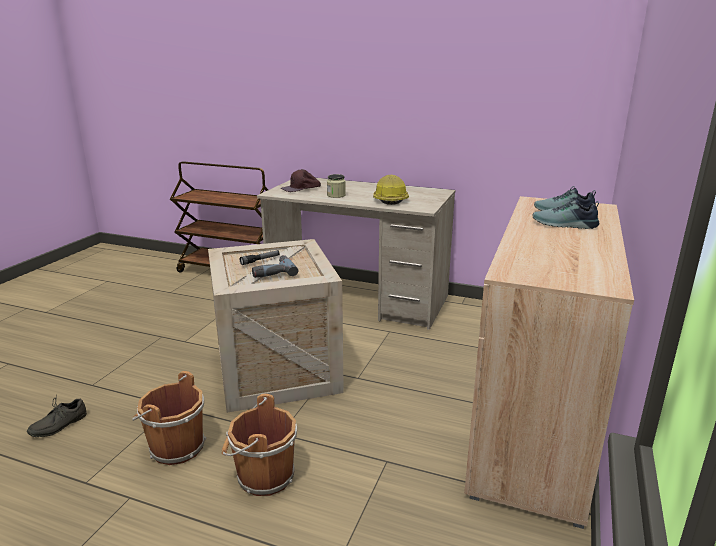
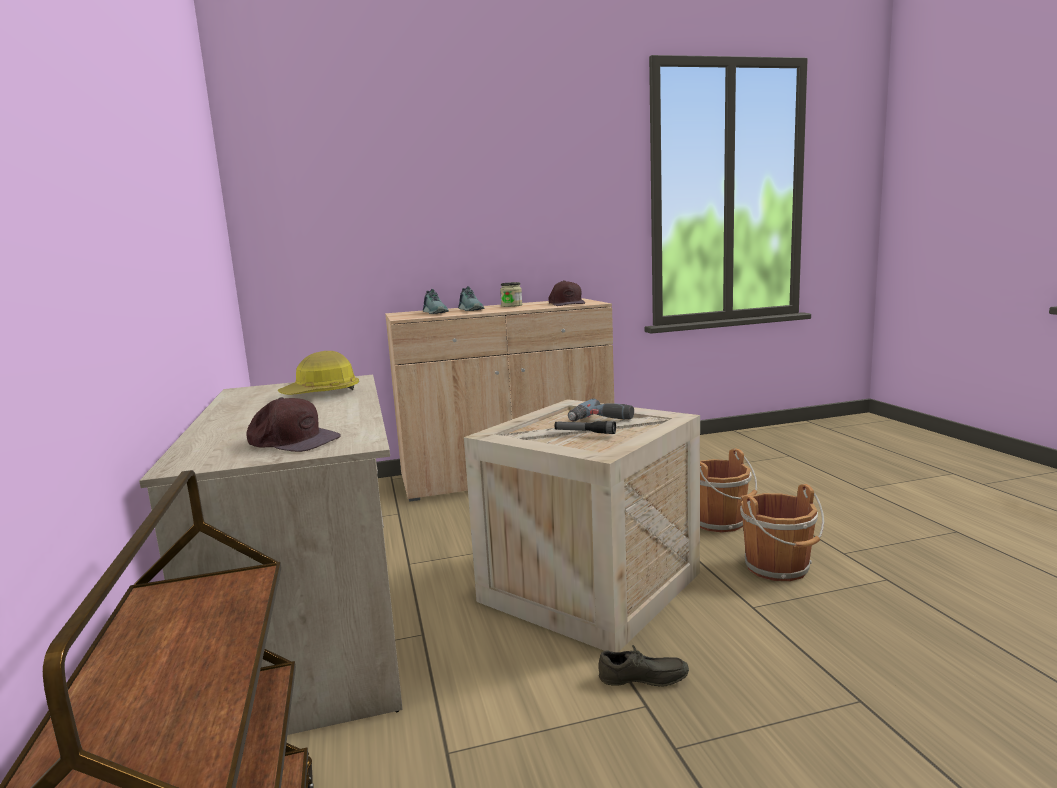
camera: 125 degrees left, 10 degrees down
grey shoe [27,396,87,437] -> grey shoe moved to [598,645,689,687]
jar [327,174,346,198] -> jar moved to [500,282,522,307]
none -> brown cap [548,281,585,306]

